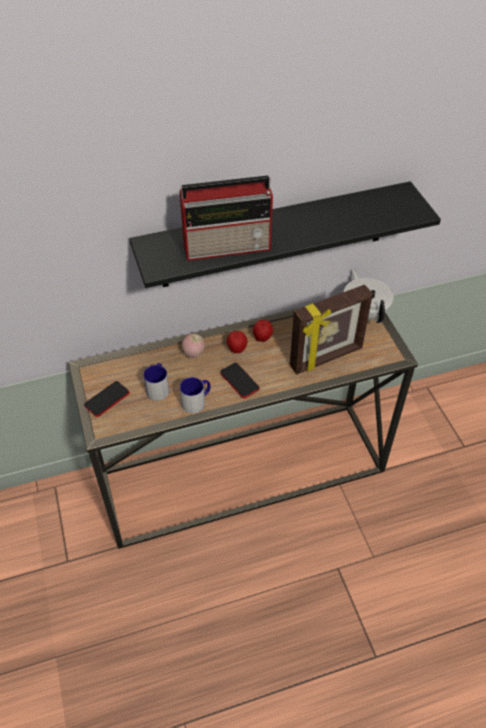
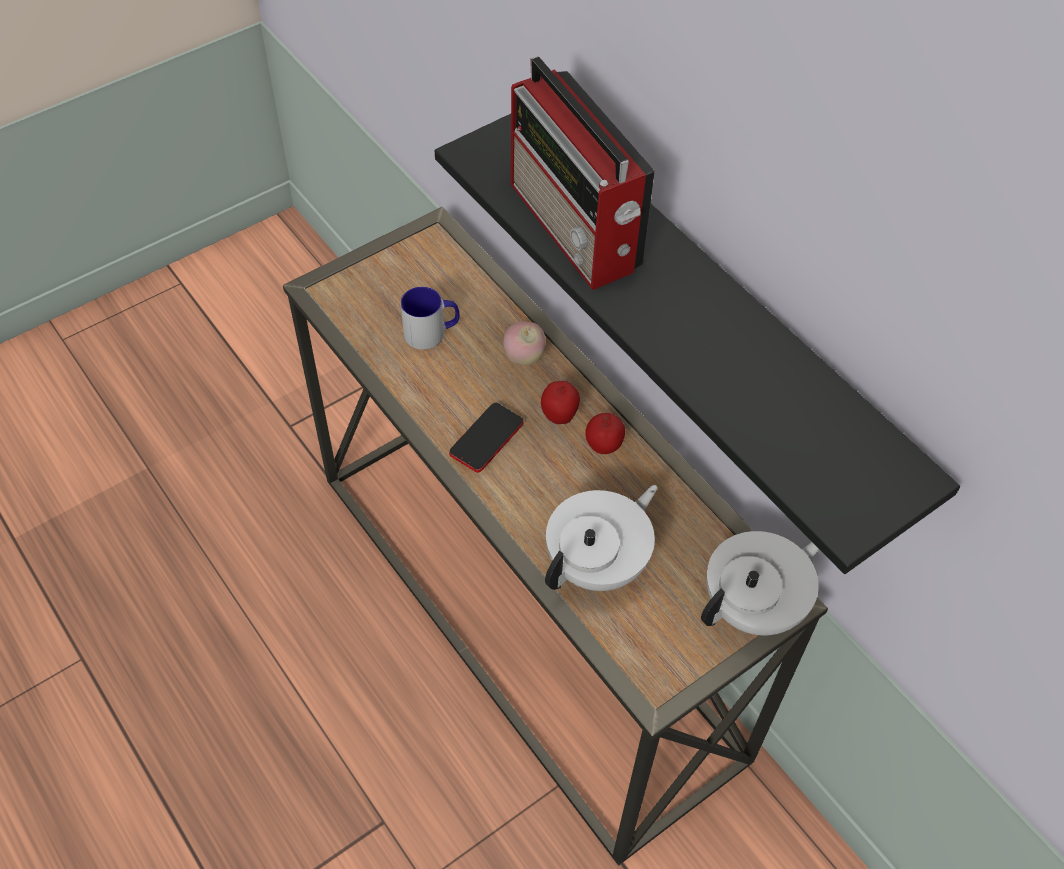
camera: 70 degrees right, 5 degrees up
phone [84,381,130,417] -> none
mug [180,377,211,414] -> none
picture frame [290,285,373,374] -> white teapot [545,485,658,591]

